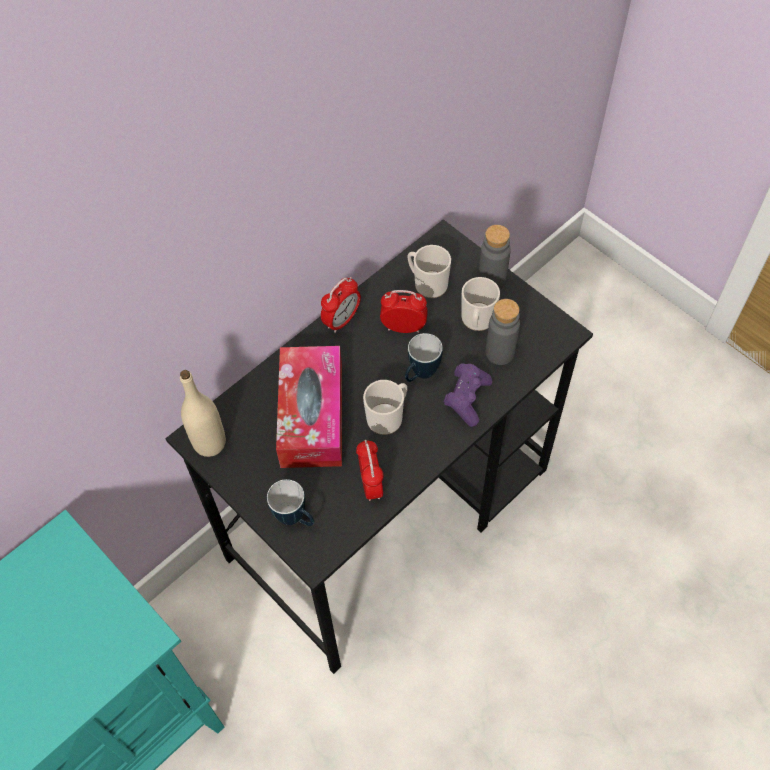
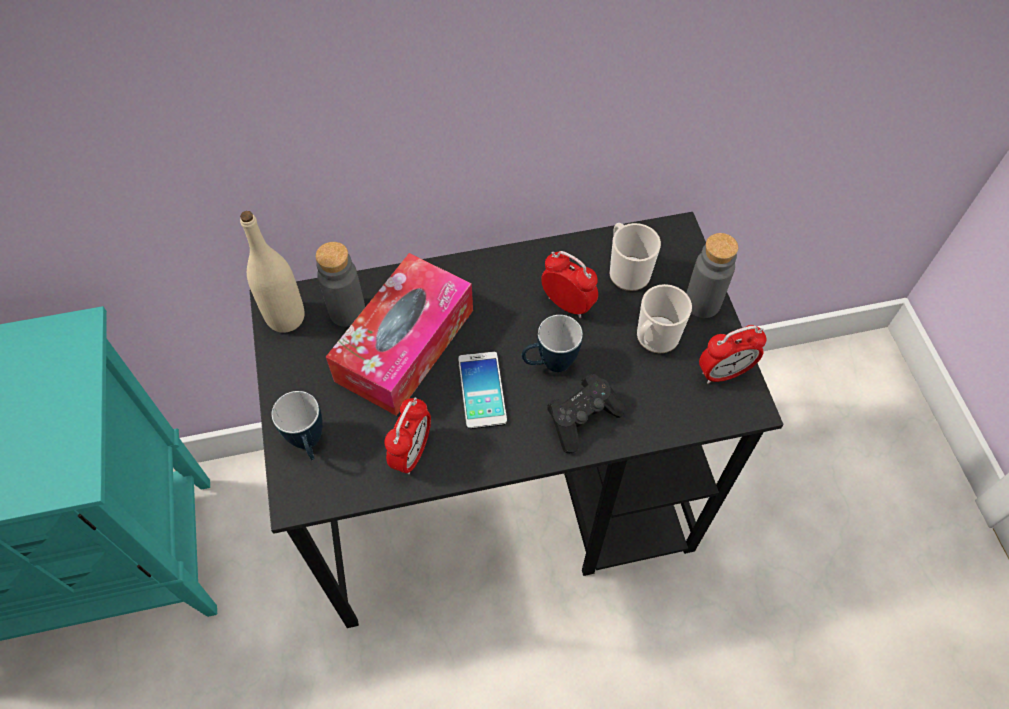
camera: 30 degrees right, 0 degrees up
alarm clock [321,277,361,333] -> alarm clock moved to [699,325,767,384]
mug [363,380,407,435] -> phone [458,352,507,429]
purple game controller [444,363,492,427] -> black game controller [547,374,625,454]
grey bottle [486,299,520,365] -> grey bottle moved to [315,242,365,327]

